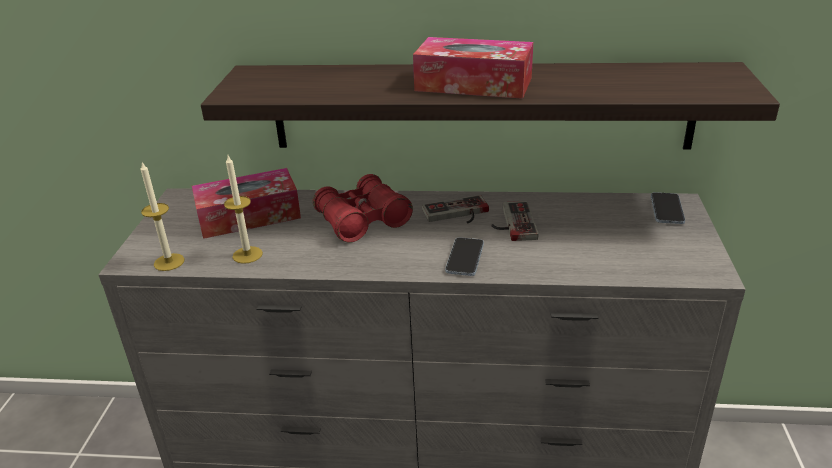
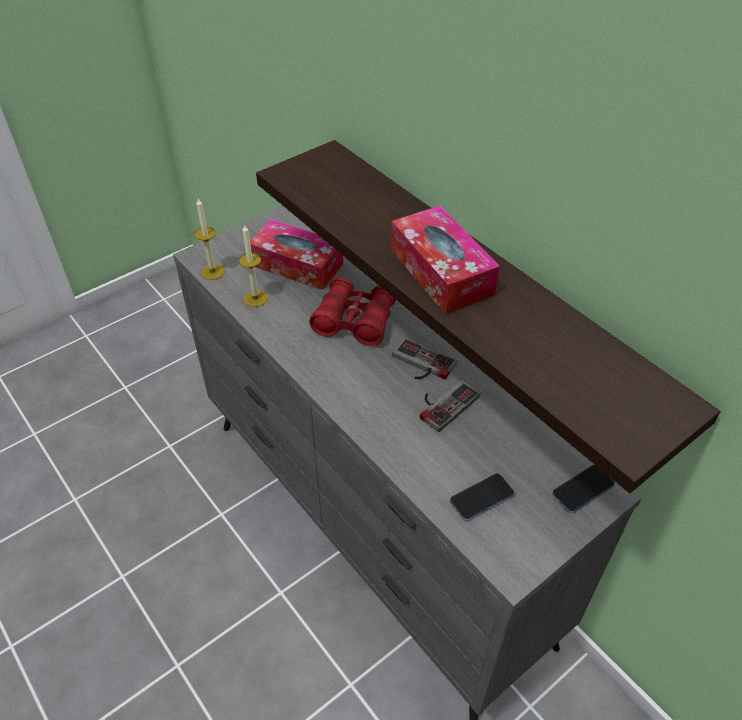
camera: 45 degrees right, 15 degrees up
phone [445,237,484,276] -> phone moved to [450,473,515,521]

